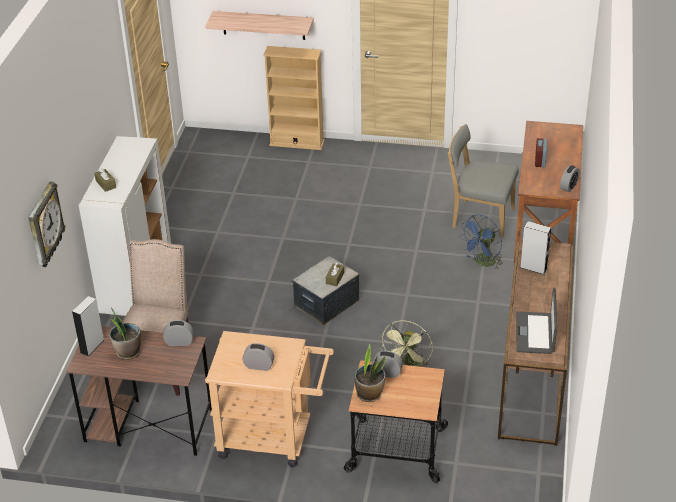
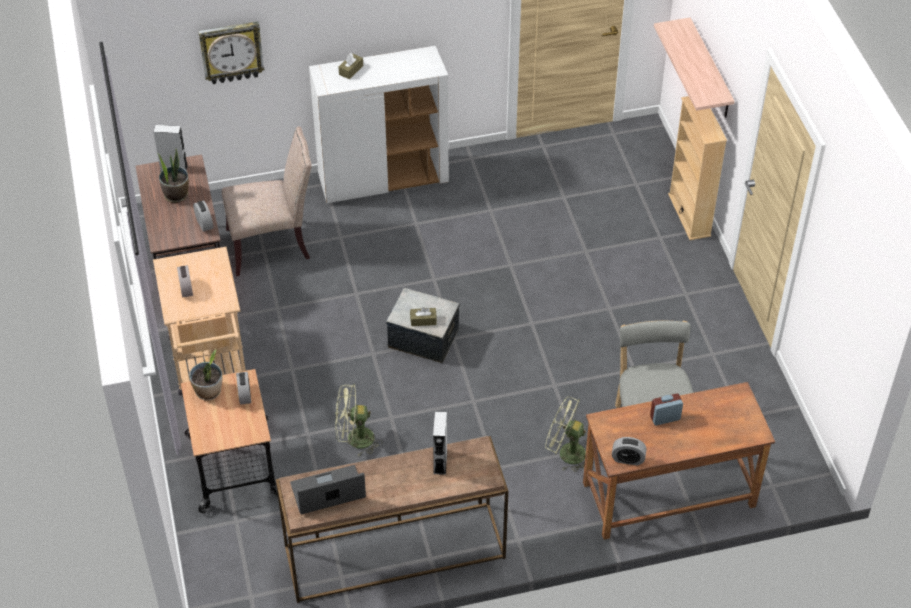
camera: 65 degrees right, 10 degrees up
blue fan [459,214,502,270] -> green fan [545,397,586,472]

